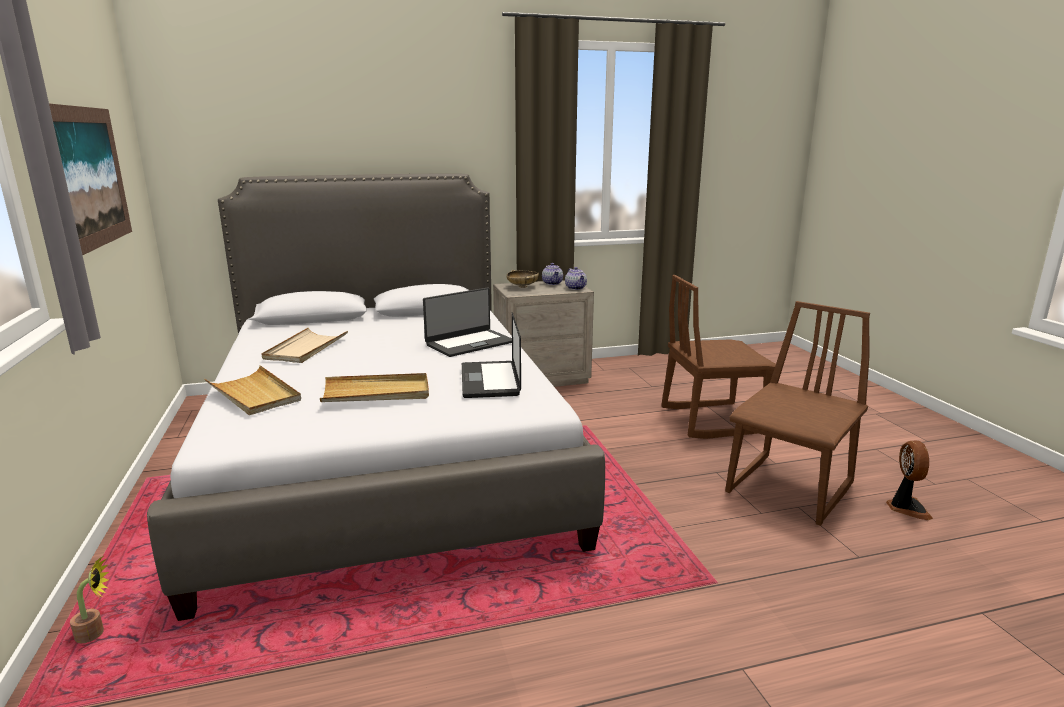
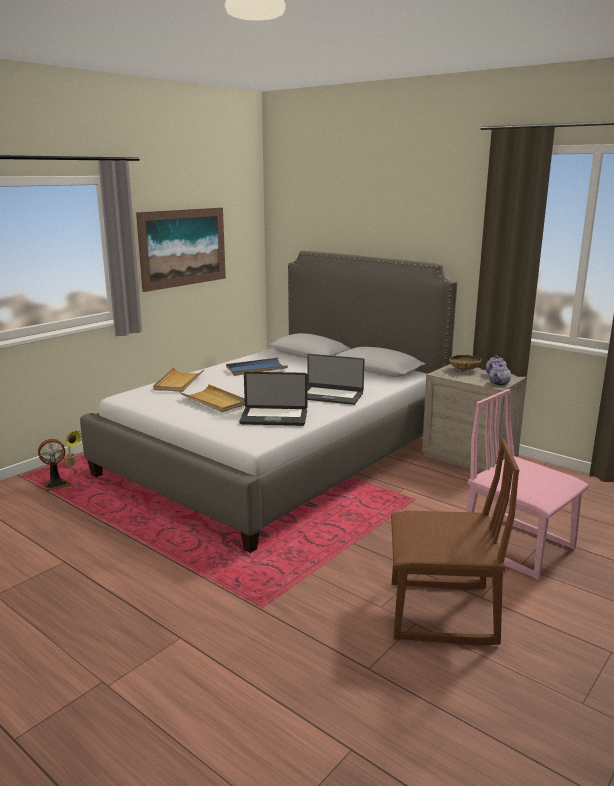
camera: 55 degrees right, 0 degrees up
beige tray [261,327,348,363] -> blue tray [226,357,288,376]
laptop [462,313,521,398] -> laptop turned 135 degrees counterclockwise [239,372,308,426]
brown chair [661,275,776,439] -> pink chair [466,389,589,580]
fan [886,440,933,520] -> fan moved to [38,439,71,492]

